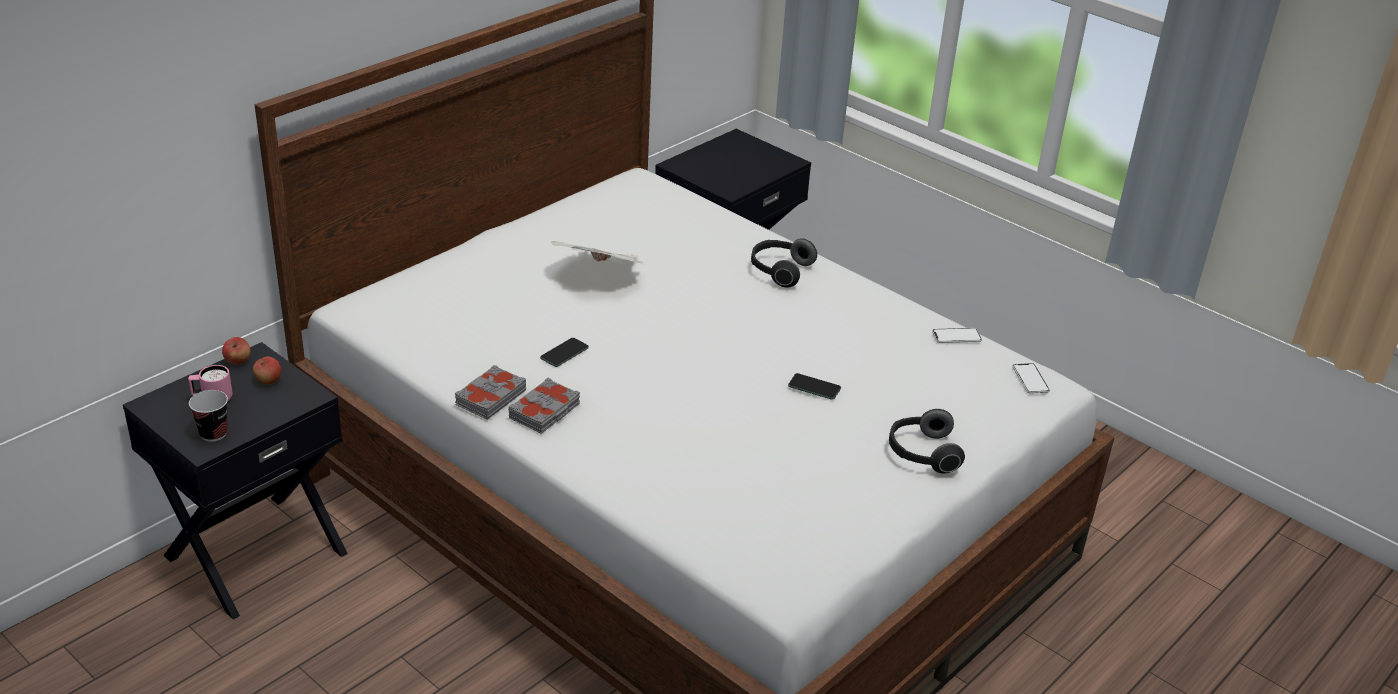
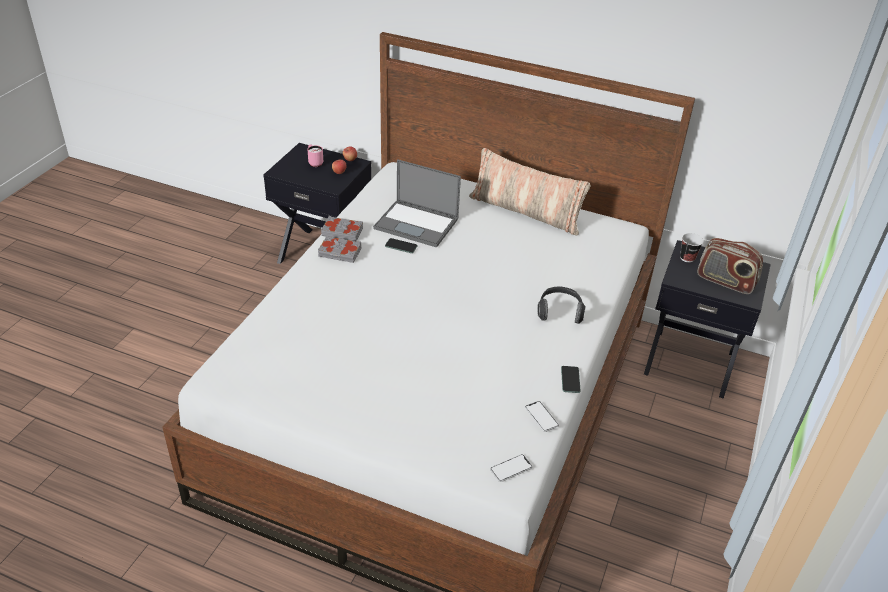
camera: 70 degrees right, 5 degrees up
cup [189,390,228,442] -> cup moved to [680,233,704,263]
newspaper [551,241,642,264] -> none
phone [788,373,841,400] -> phone moved to [561,366,581,393]
headphones [889,409,965,474] -> none
none -> laptop [373,159,461,248]
none -> pillow [469,148,591,235]
none -> radio [697,238,763,294]

